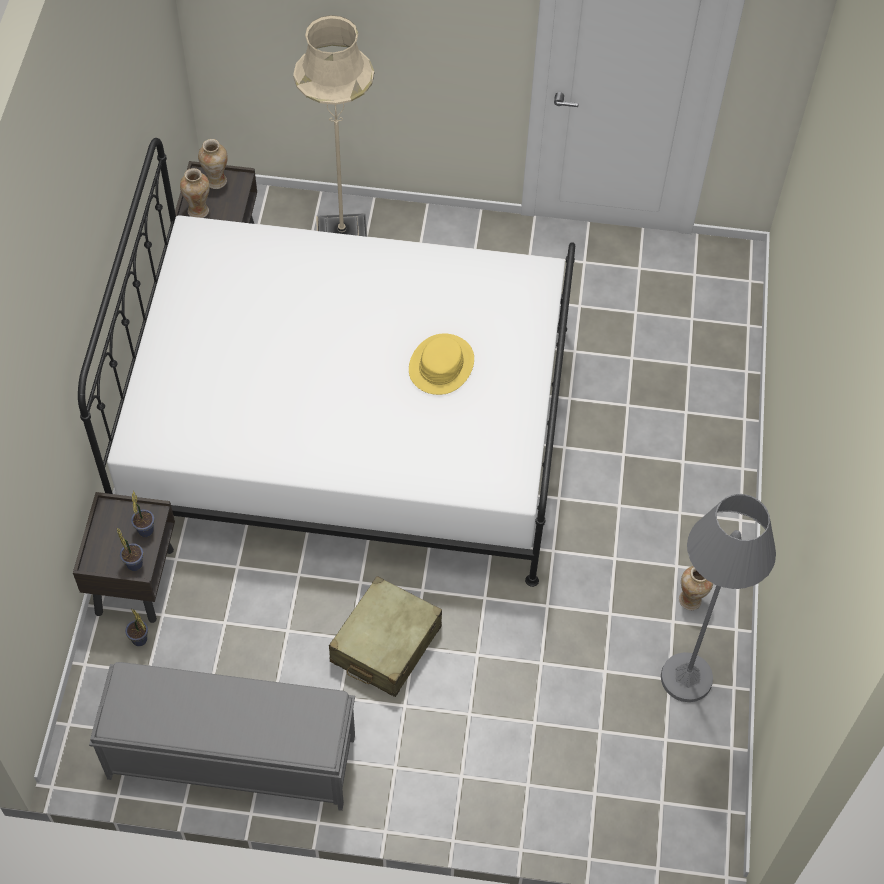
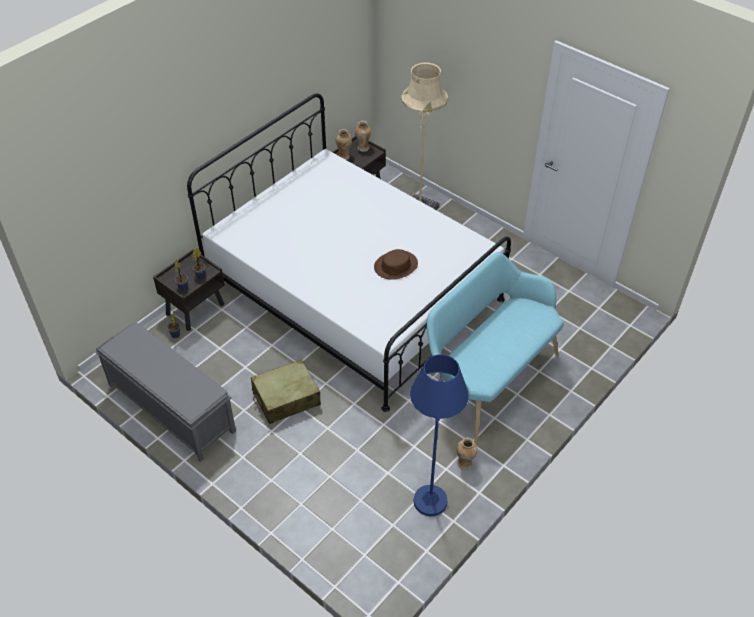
camera: 35 degrees right, 10 degrees down
yellow hat [409,333,474,395] -> brown hat [374,249,418,280]
grey floor lamp [661,494,776,702] -> blue floor lamp [410,354,469,516]
none -> turquoise bench [427,252,563,442]

